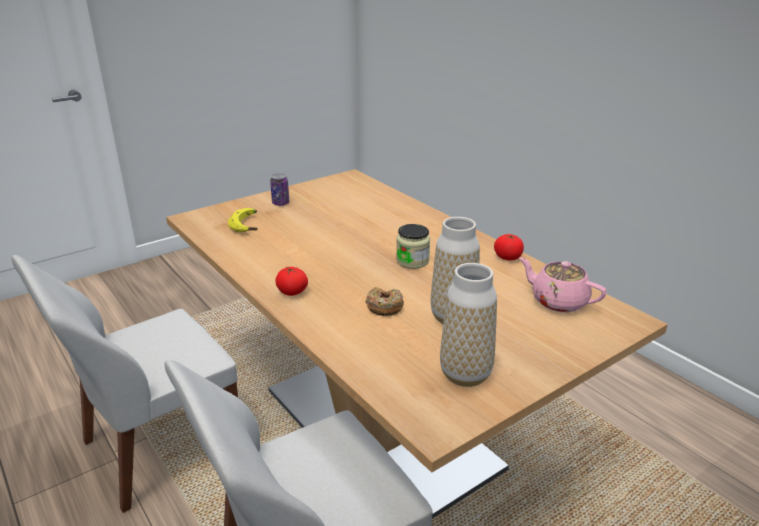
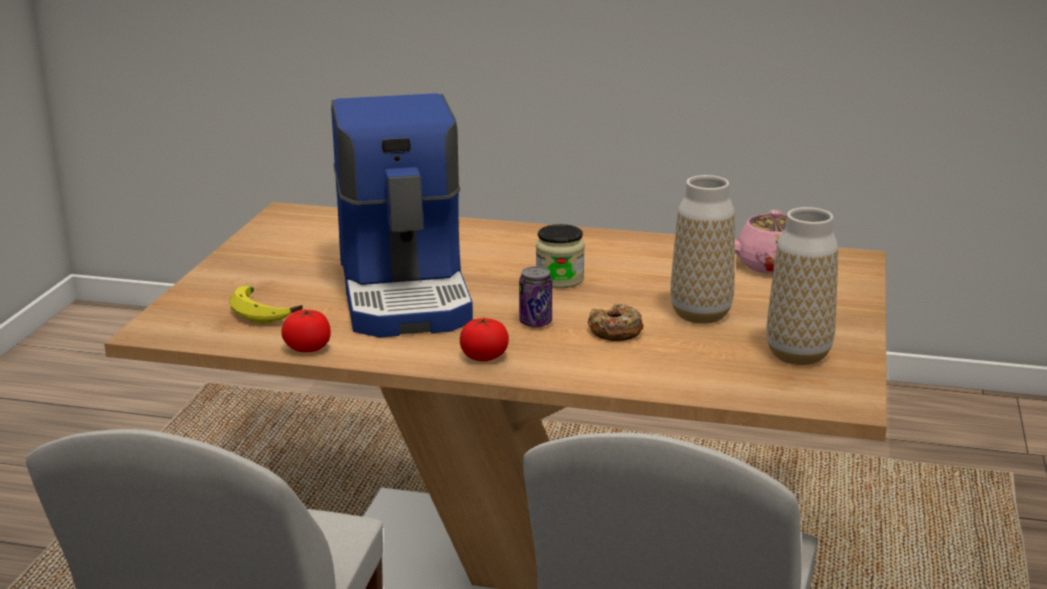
camera: 40 degrees left, 5 degrees down
can [270,173,289,206] -> can moved to [519,266,552,328]
tomato [494,234,524,261] -> tomato moved to [281,310,331,352]
none -> coffee machine [331,93,473,338]

